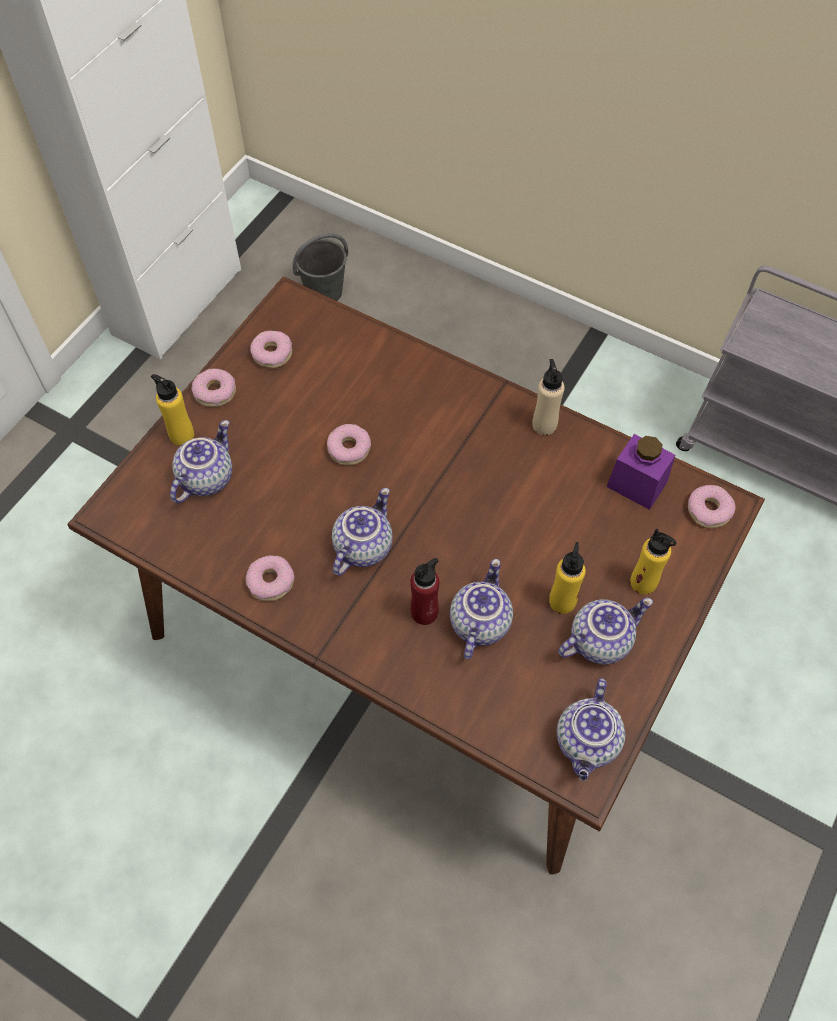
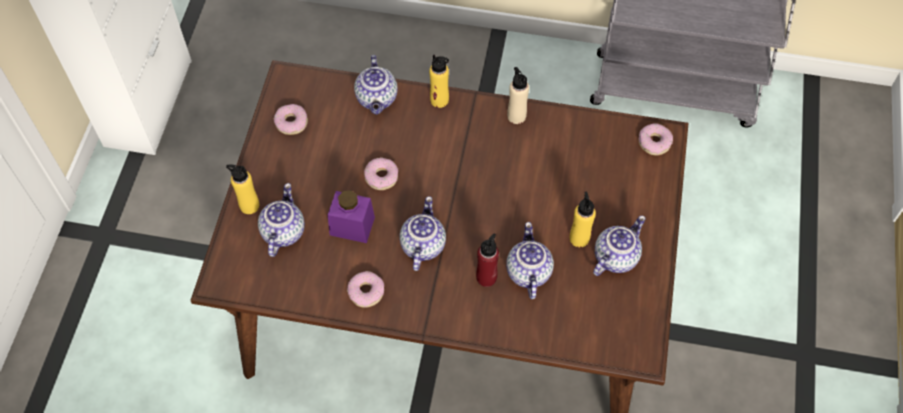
camera: 20 degrees left, 0 degrees up
donut [191,369,236,407] -> none
grey bucket [293,233,348,301] -> none
teapot [557,678,625,781] -> teapot moved to [354,55,398,115]
purple jar [606,434,675,510] -> purple jar moved to [328,190,375,243]
yellow bottle [630,528,677,594] -> yellow bottle moved to [429,55,449,108]

